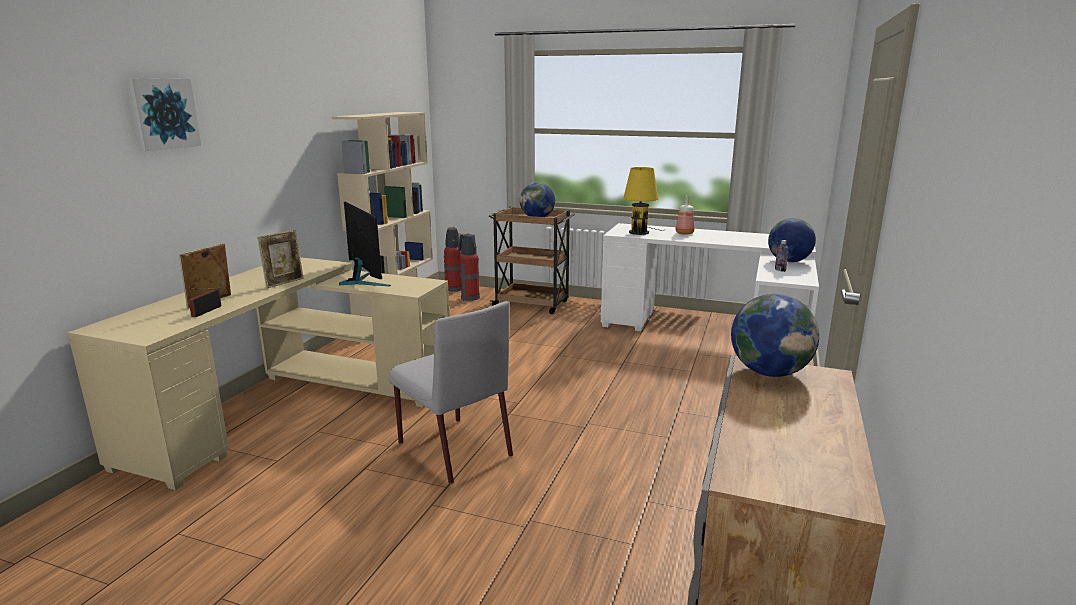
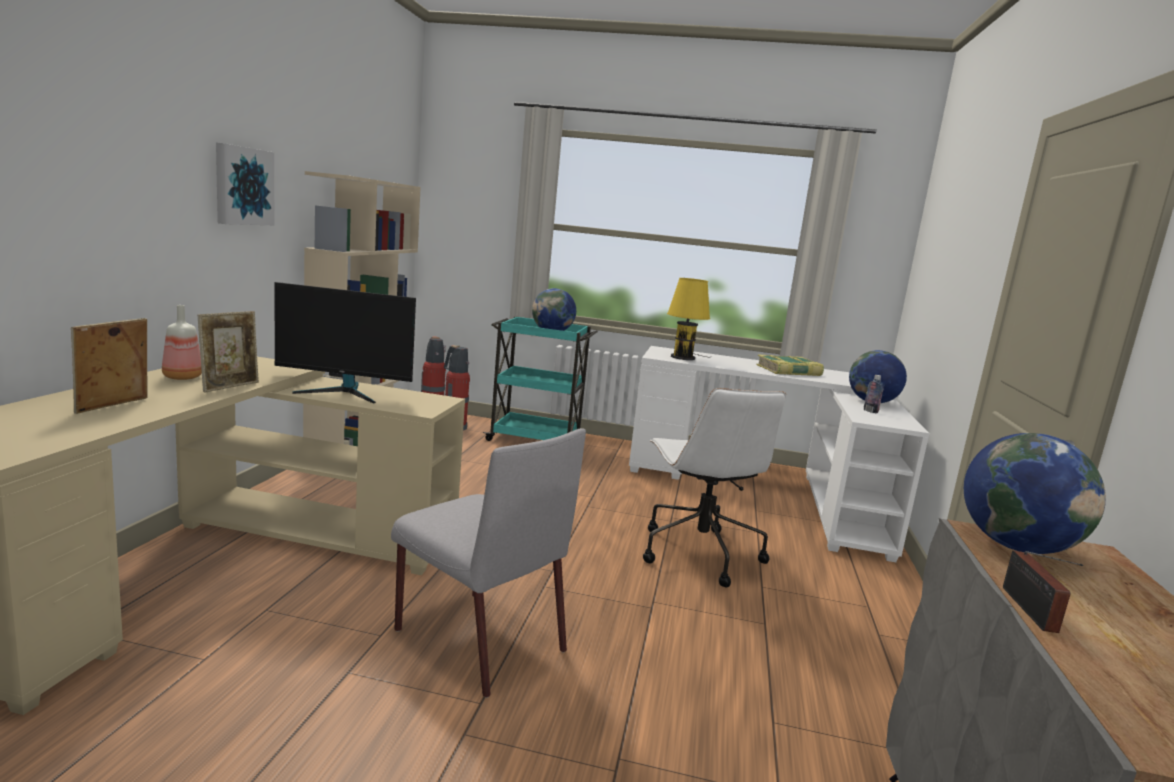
camera: 10 degrees left, 5 degrees down
picture [125,78,201,151] -> picture moved to [216,142,274,225]
radio [188,288,221,317] -> radio moved to [1003,551,1083,633]
monitor [339,201,391,286] -> monitor turned 135 degrees clockwise [274,282,416,404]
brown cart [489,207,575,314] -> turquoise cart [483,316,598,441]
bottle [675,195,694,235] -> bottle moved to [162,305,202,380]
none -> white office chair [643,388,786,588]
none -> book [756,355,824,376]

